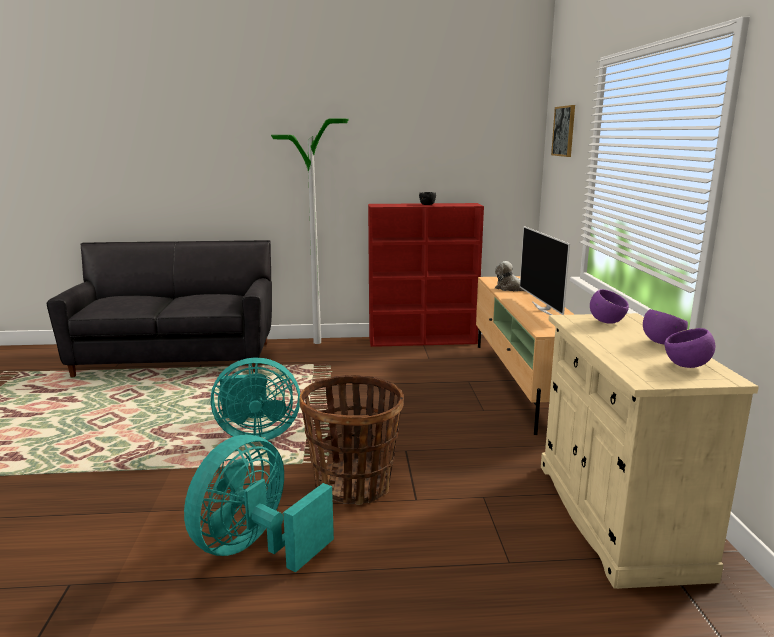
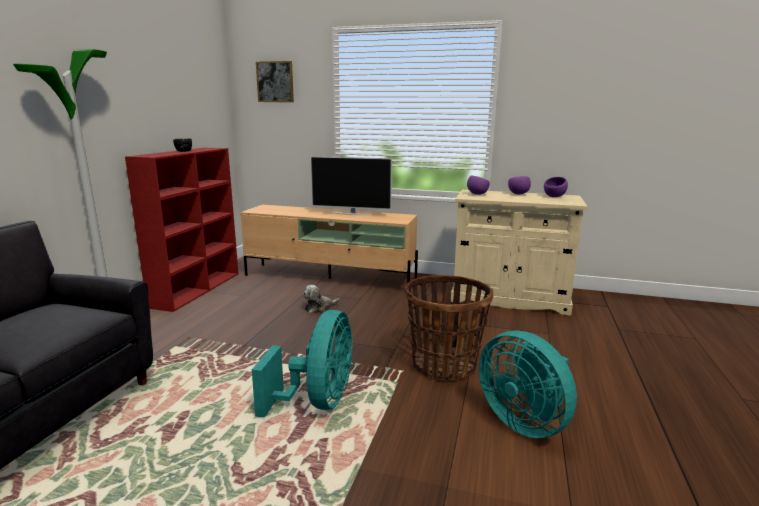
camera: 70 degrees left, 0 degrees up
plush toy [495,261,526,292] -> plush toy moved to [303,285,340,314]

